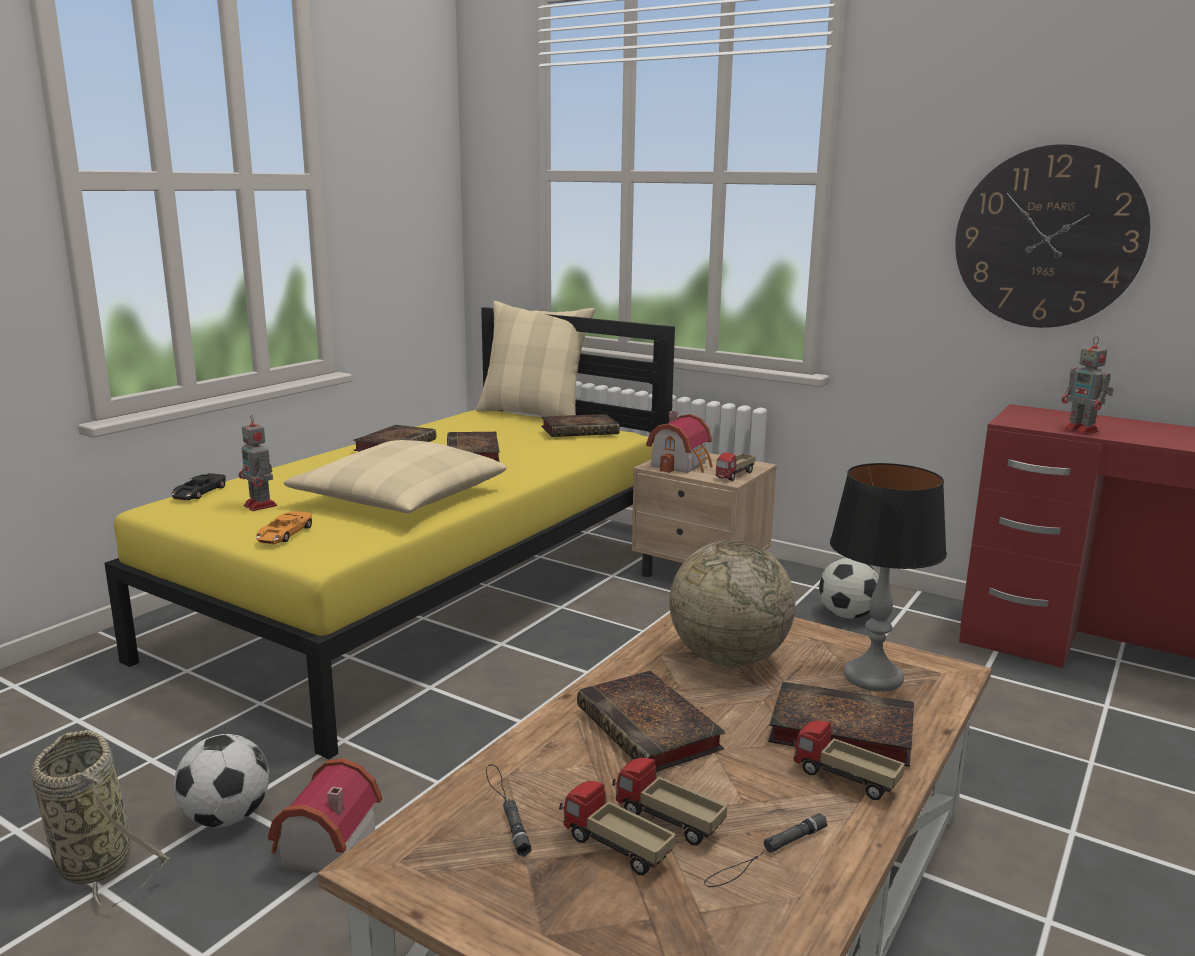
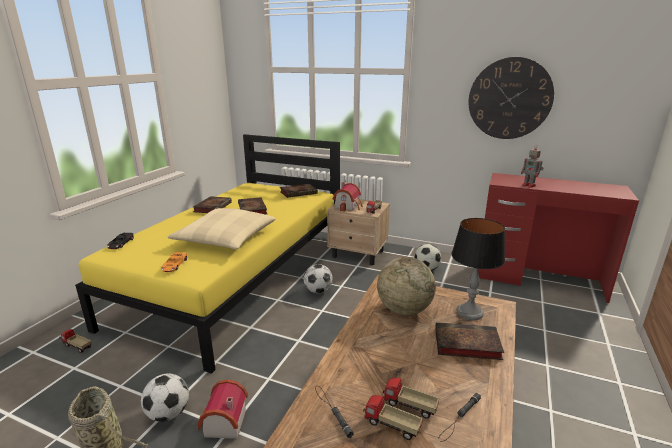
camera: 10 degrees left, 5 degrees up
toy robot [239,414,277,511] -> none
beige pillow [476,301,595,416] -> none
book [577,671,725,772] -> none
toy truck [792,721,905,800] -> toy truck moved to [59,329,92,353]
none -> football [304,264,333,294]

